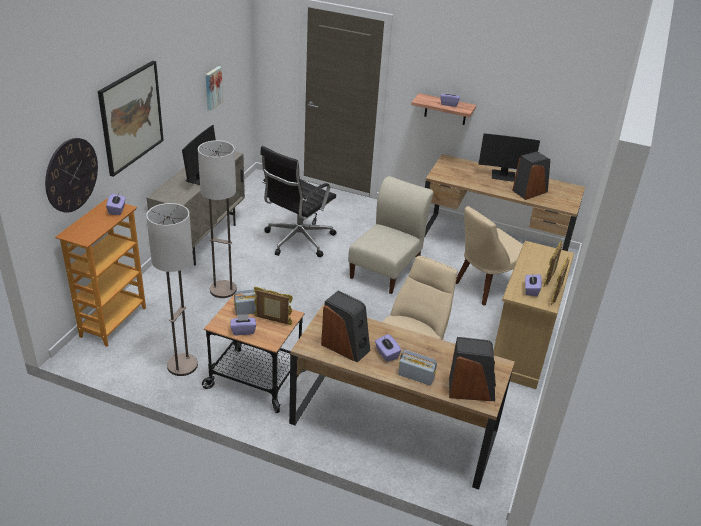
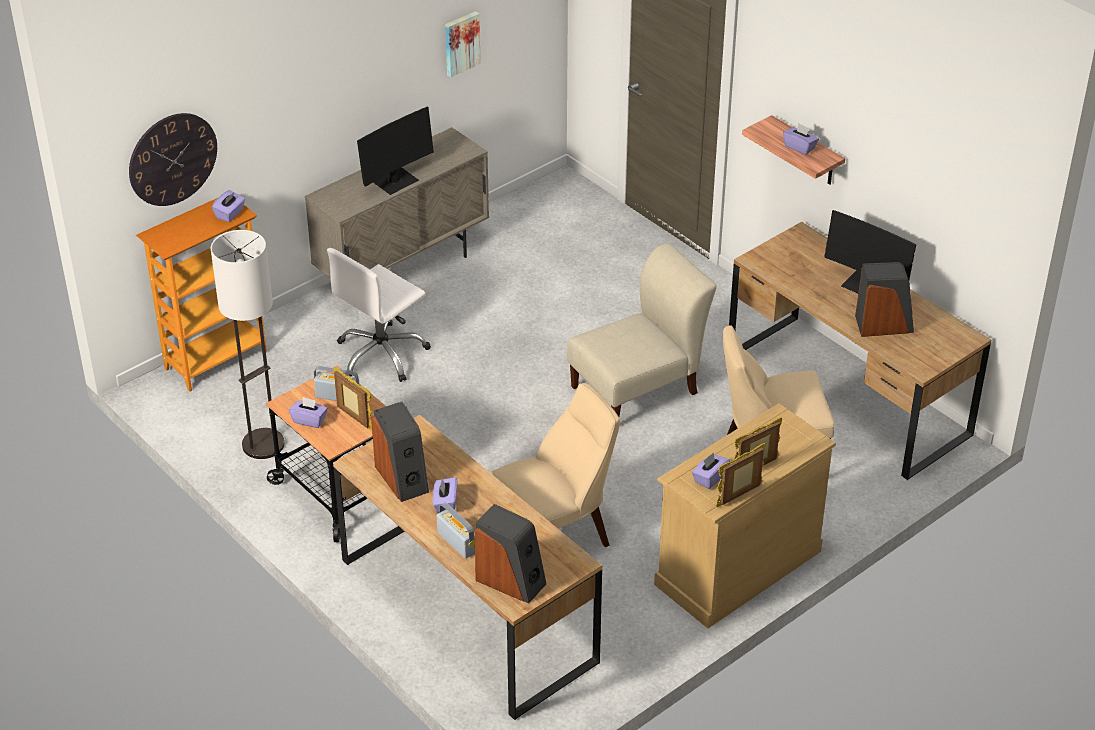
camera: 30 degrees right, 5 degrees up
picture [98,61,164,177] -> none
floor lamp [198,140,237,298] -> white office chair [327,248,431,382]
black office chair [260,146,337,257] -> none

